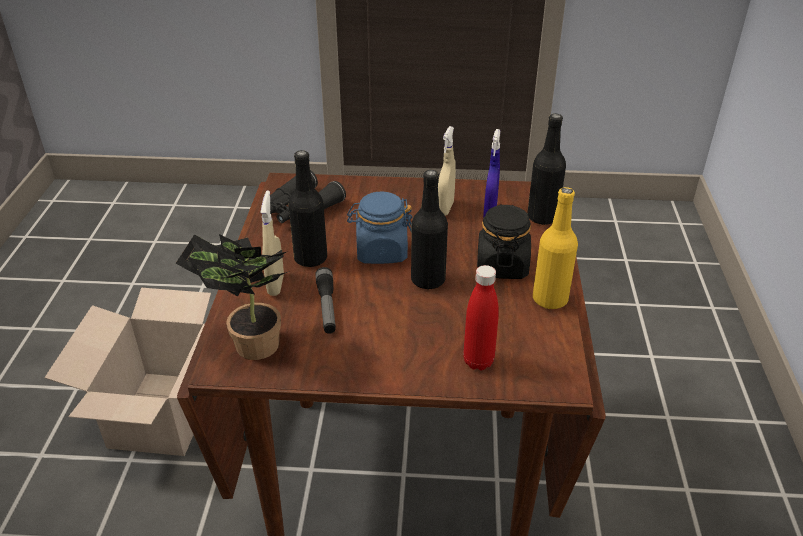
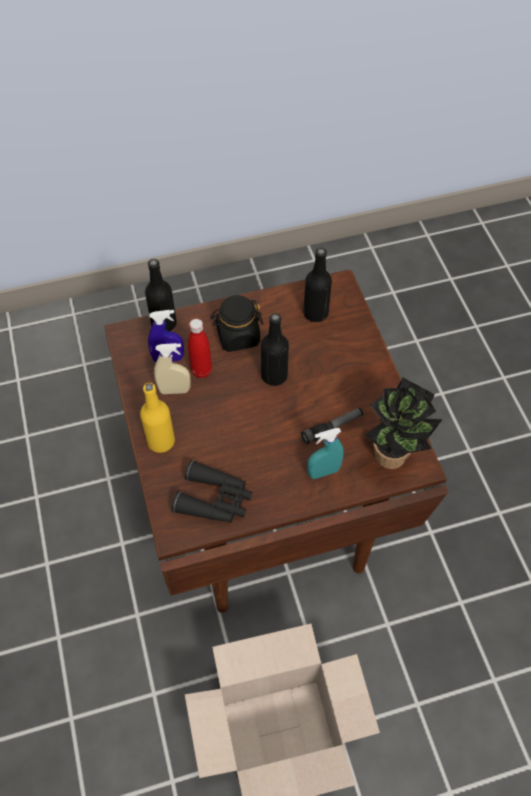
camera: 110 degrees left, 20 degrees up
beige spray bottle [260,191,284,296] -> turquoise spray bottle [307,428,344,479]
black bottle [288,150,327,267] -> black bottle moved to [303,248,332,322]
blue jar [347,192,412,264] -> none
red bottle [463,265,499,370] -> red bottle moved to [188,319,212,378]
yellow bottle [533,187,578,309] -> yellow bottle moved to [140,383,175,453]

